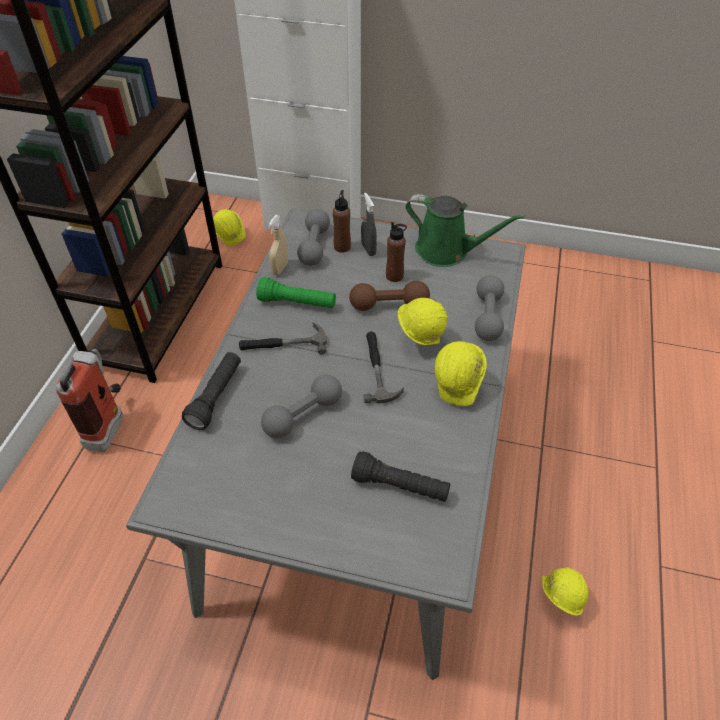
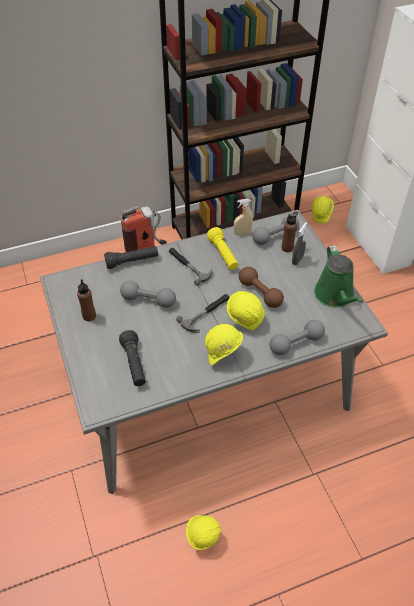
camera: 55 degrees right, 0 degrees up
green flashlight [256,277,336,308] -> yellow flashlight [207,227,239,270]
brown bottle [386,222,407,282] -> brown bottle moved to [77,279,96,321]

